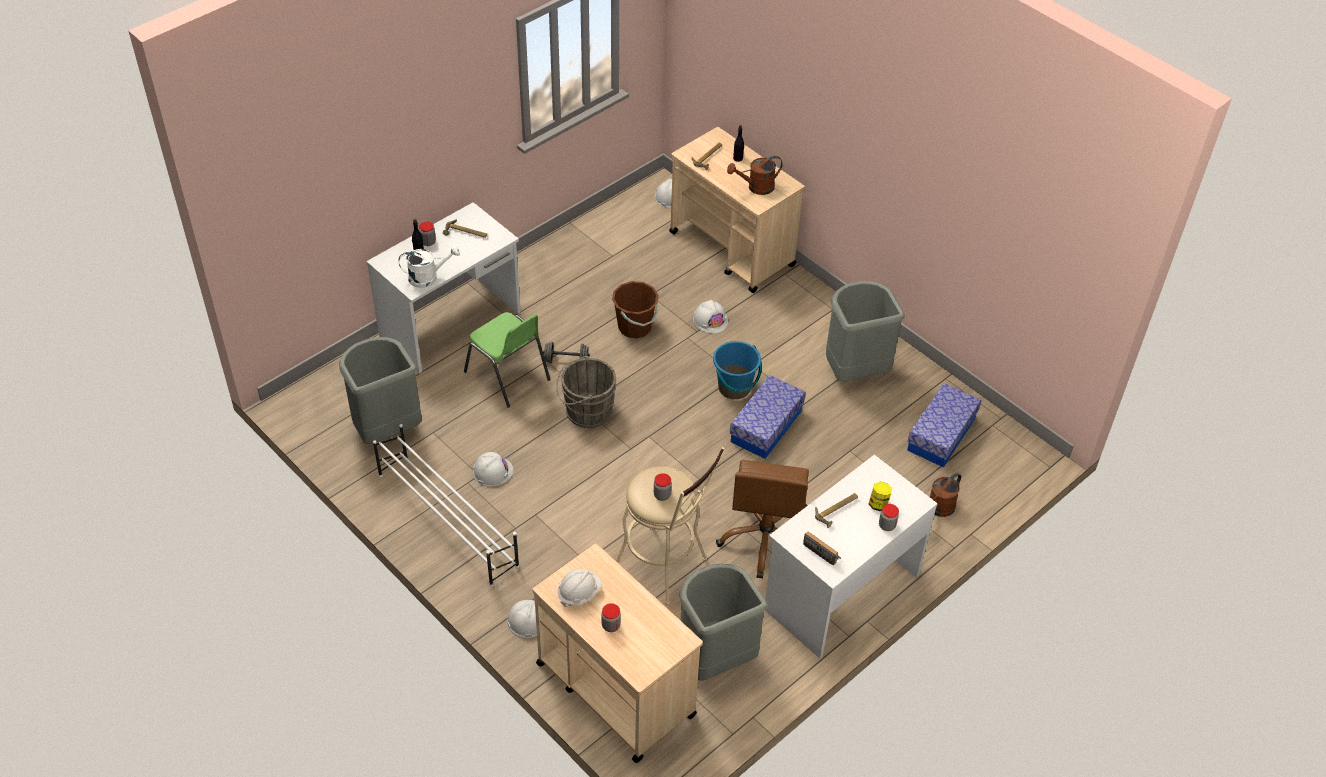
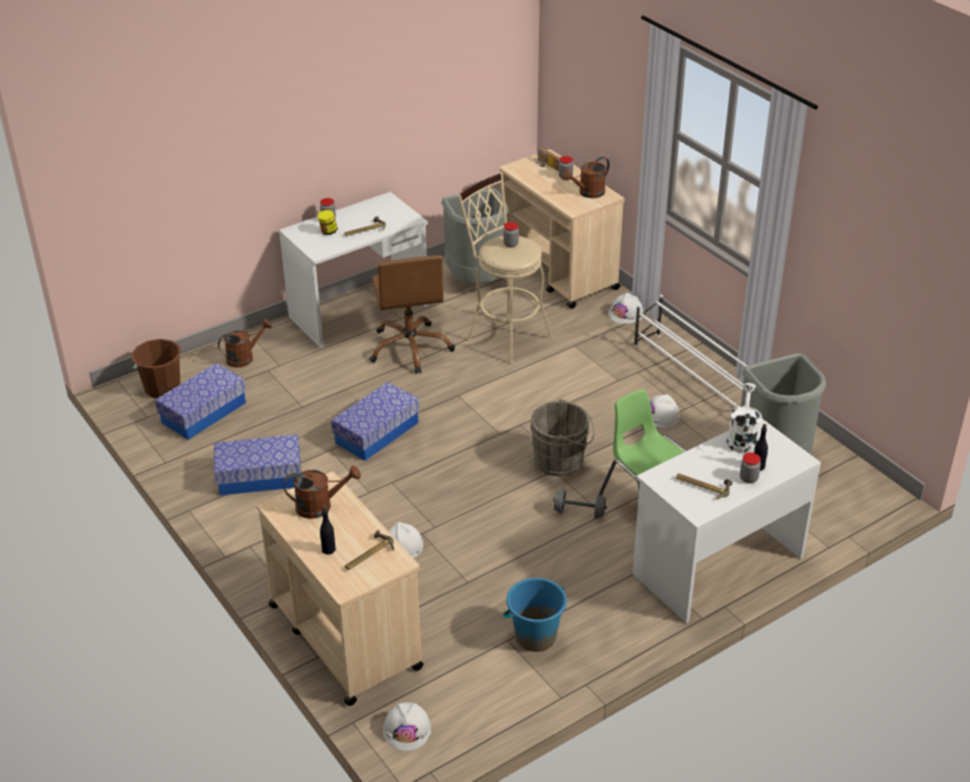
camera: 170 degrees left, 10 degrees down
white watering can [398,245,460,288] -> white watering can turned 105 degrees clockwise [727,383,762,453]
white hard hat [558,569,602,607] -> brown watering can [562,157,610,198]
brown bucket [612,281,659,338] -> brown bucket moved to [131,339,181,398]
blue bucket [713,341,762,399] -> blue bucket moved to [503,578,567,652]
brown office chair [716,460,809,579] -> brown office chair turned 150 degrees clockwise [369,255,455,374]
radio [803,531,841,565] -> radio moved to [535,147,560,171]
grey trash can [826,281,905,381] -> storage box [214,434,301,495]

